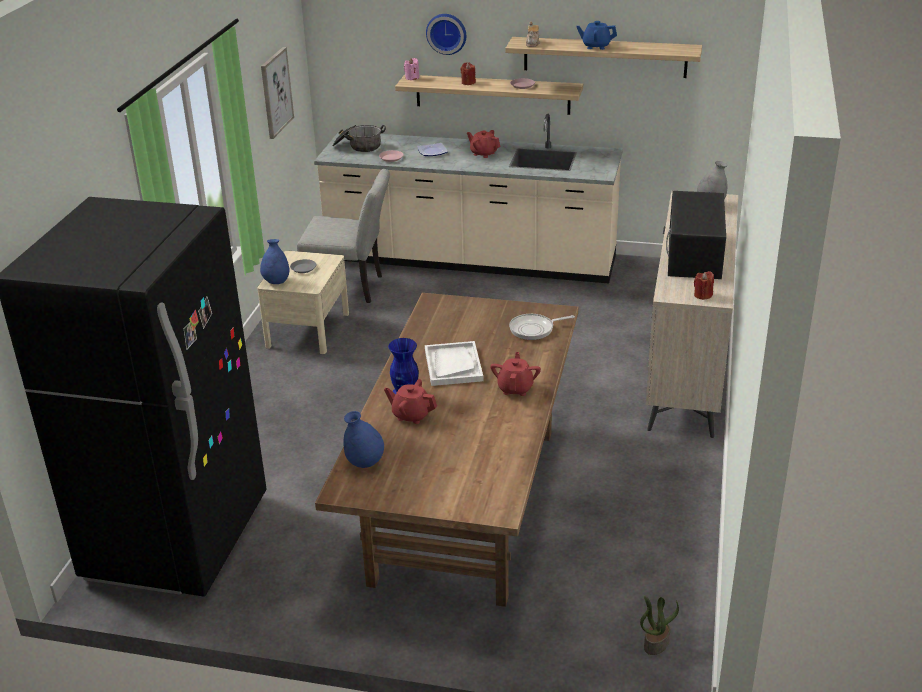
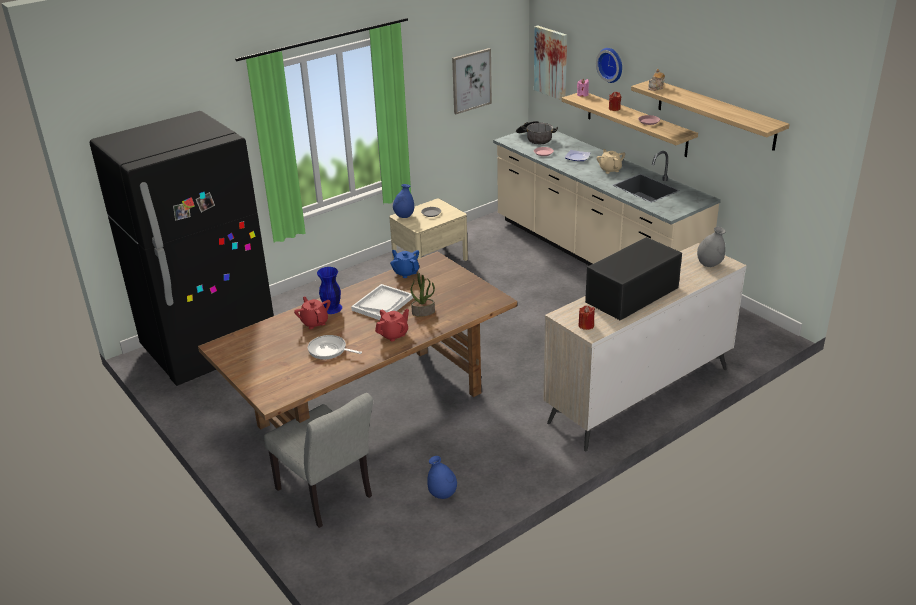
camera: 40 degrees right, 0 degrees up
grey chair [297,169,390,303] -> grey chair moved to [264,393,373,528]
blue vase [343,411,384,468] -> blue vase moved to [427,456,457,499]
red teapot [467,130,500,158] -> beige teapot [597,149,625,174]
frying pan [509,314,575,340] -> frying pan moved to [308,335,362,359]
blue teapot [576,21,617,50] -> blue teapot moved to [390,250,419,278]
potted plant [640,596,679,655] -> potted plant moved to [411,273,435,316]
none -> picture [534,25,567,101]

